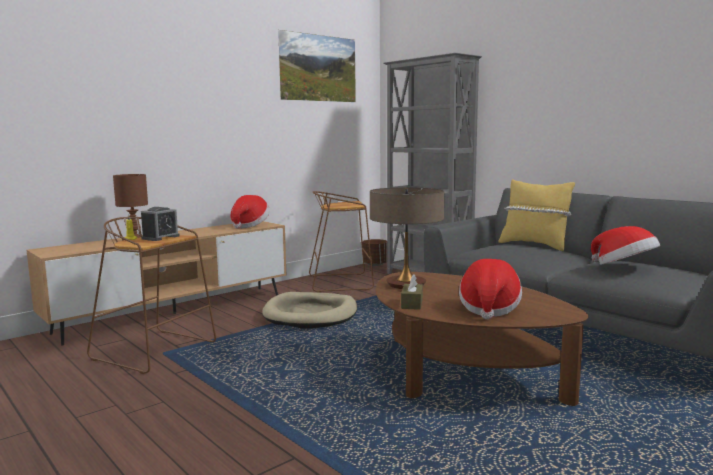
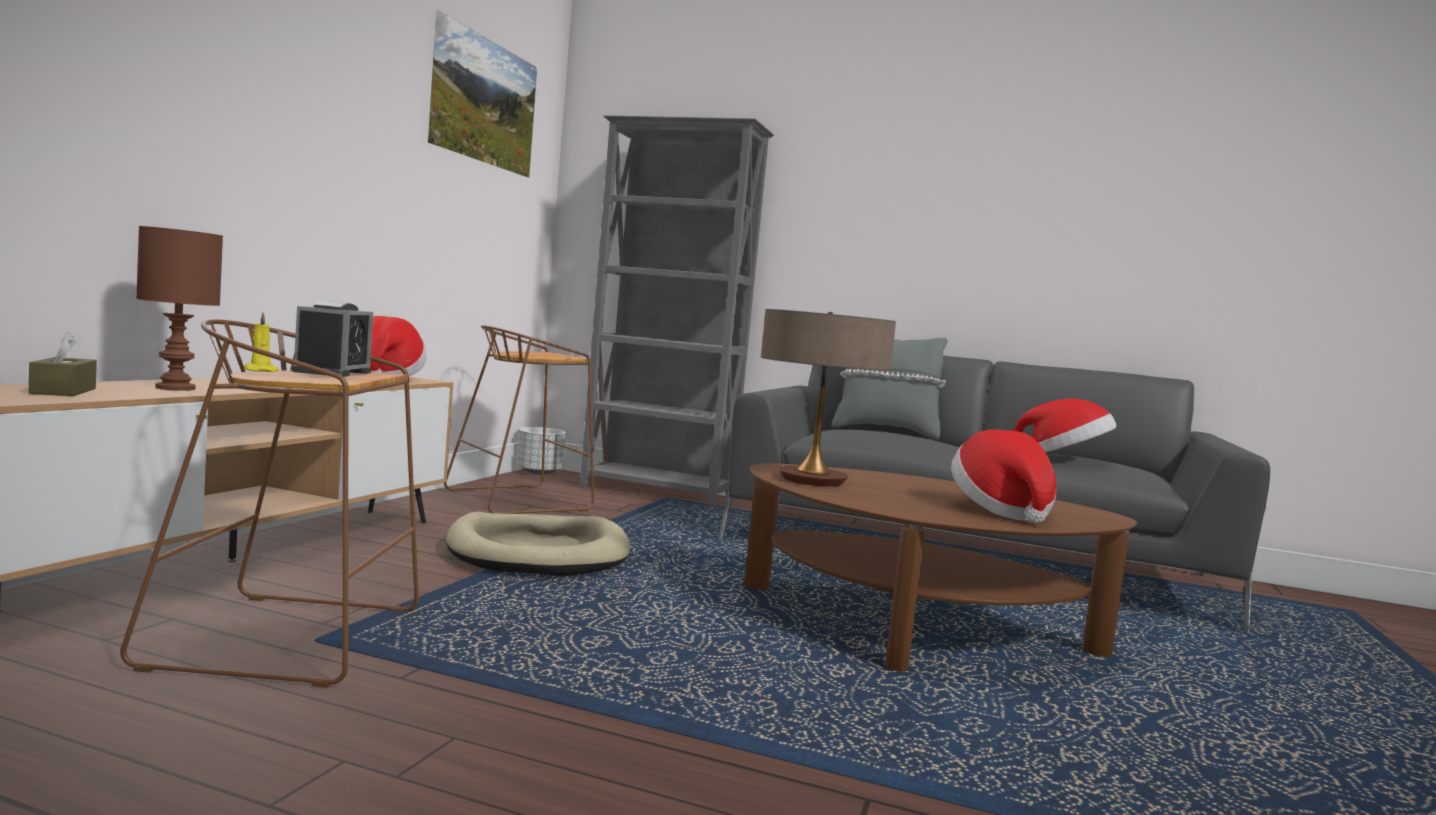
camera: 30 degrees left, 5 degrees down
brown planter [363,239,387,266] -> white planter [517,427,565,475]
brown tissue box [401,274,423,310] -> brown tissue box moved to [29,331,97,396]
yellow pillow [499,179,575,251] -> grey pillow [831,338,948,439]

